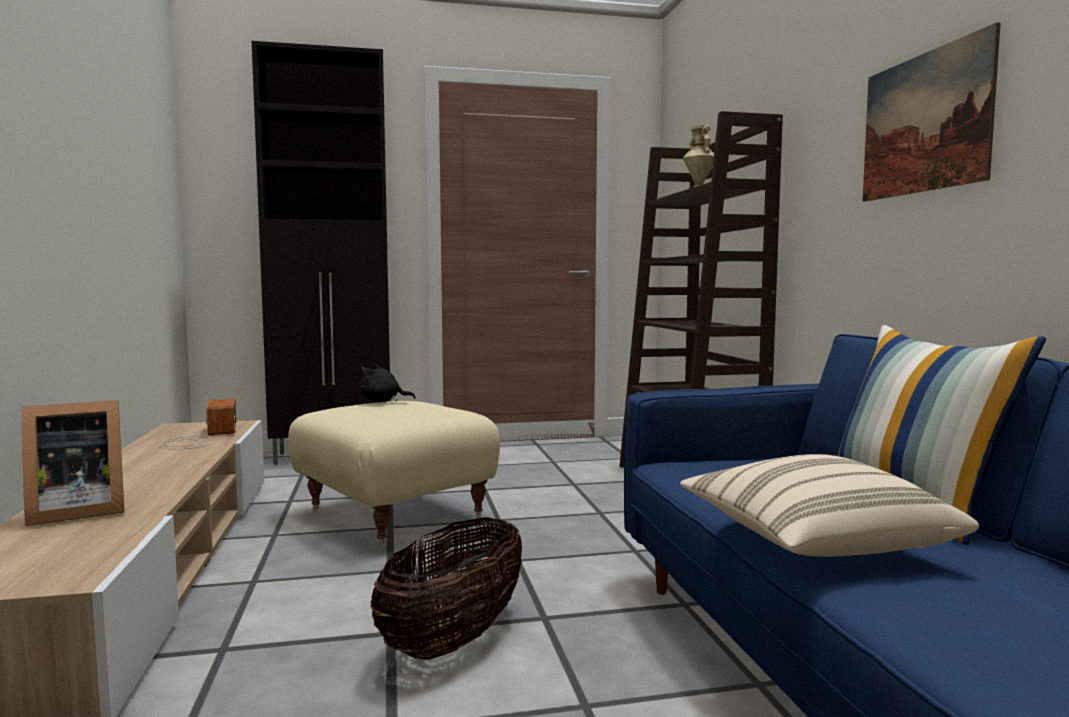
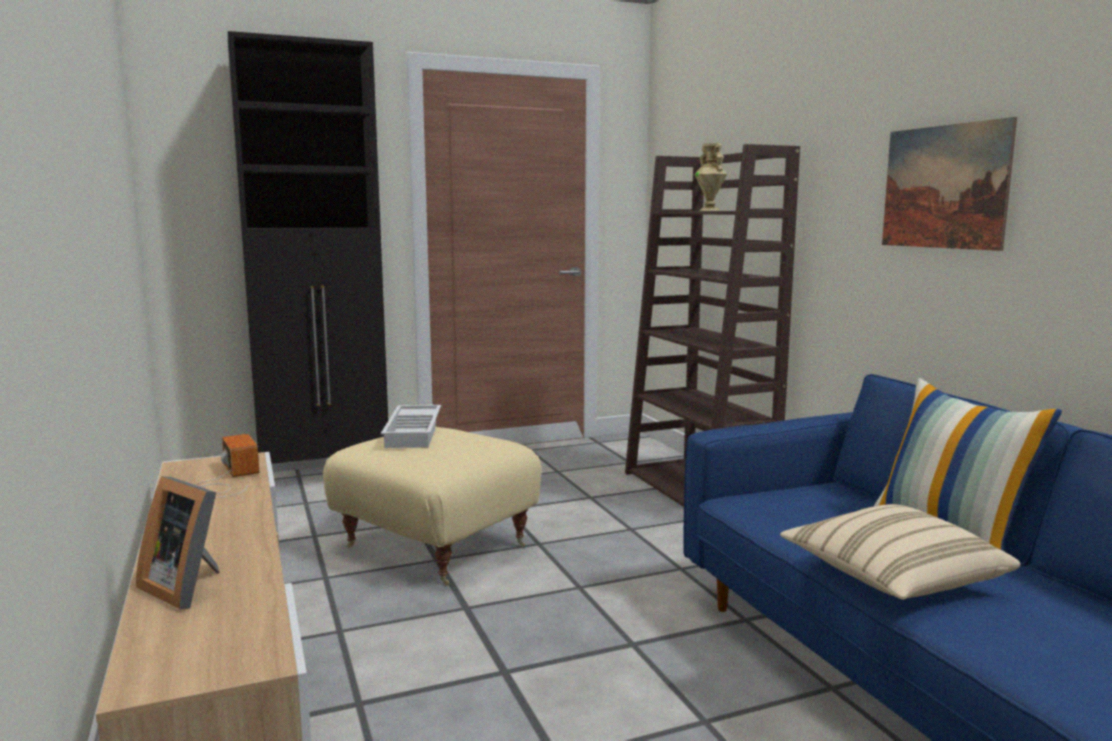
camera: 10 degrees left, 5 degrees up
picture frame [22,400,125,526] -> picture frame turned 75 degrees clockwise [136,476,220,609]
black plush toy [359,364,416,402] -> white tray [381,405,441,448]
basket [370,517,522,660] -> none

